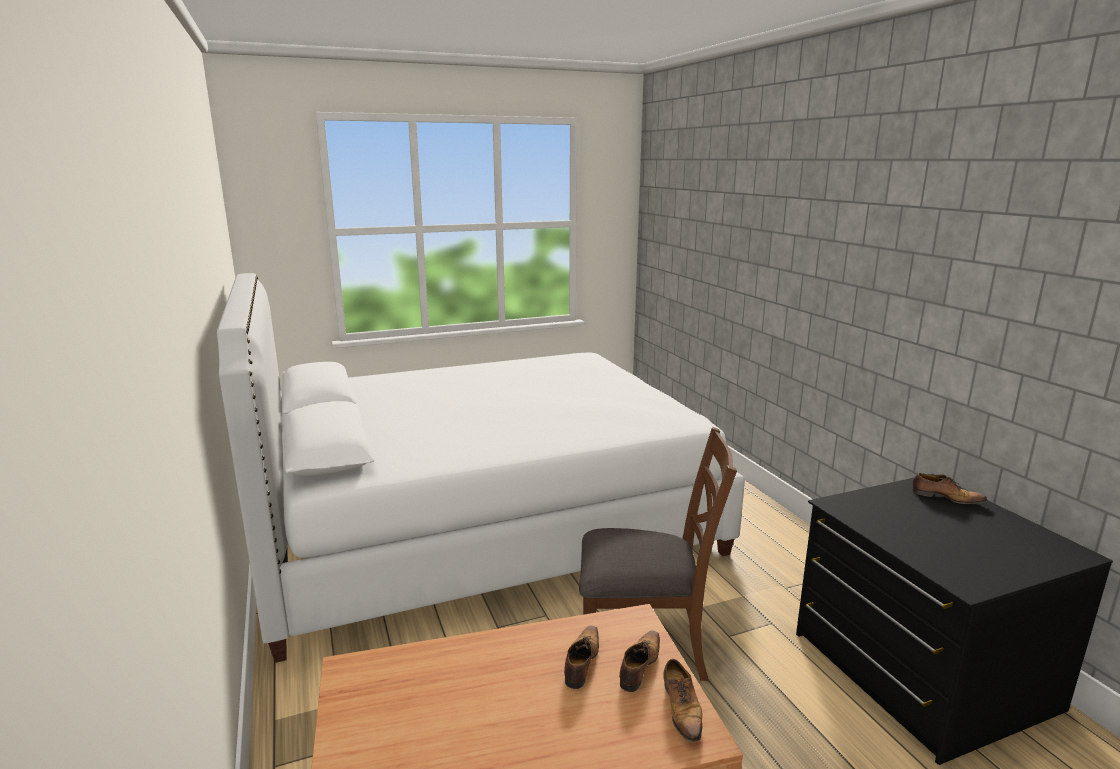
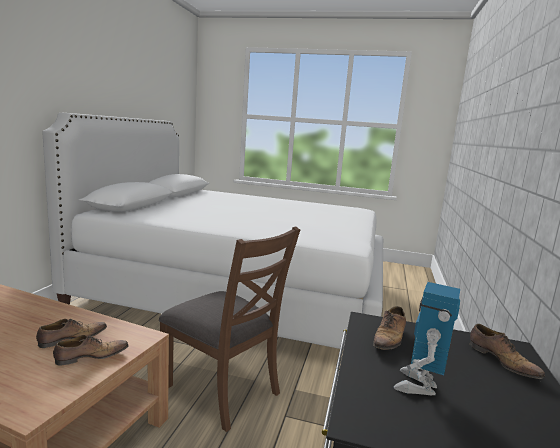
camera: 35 degrees right, 5 degrees down
shoe [663,659,702,745] -> shoe moved to [373,306,406,350]
none -> toy robot [394,282,460,395]

